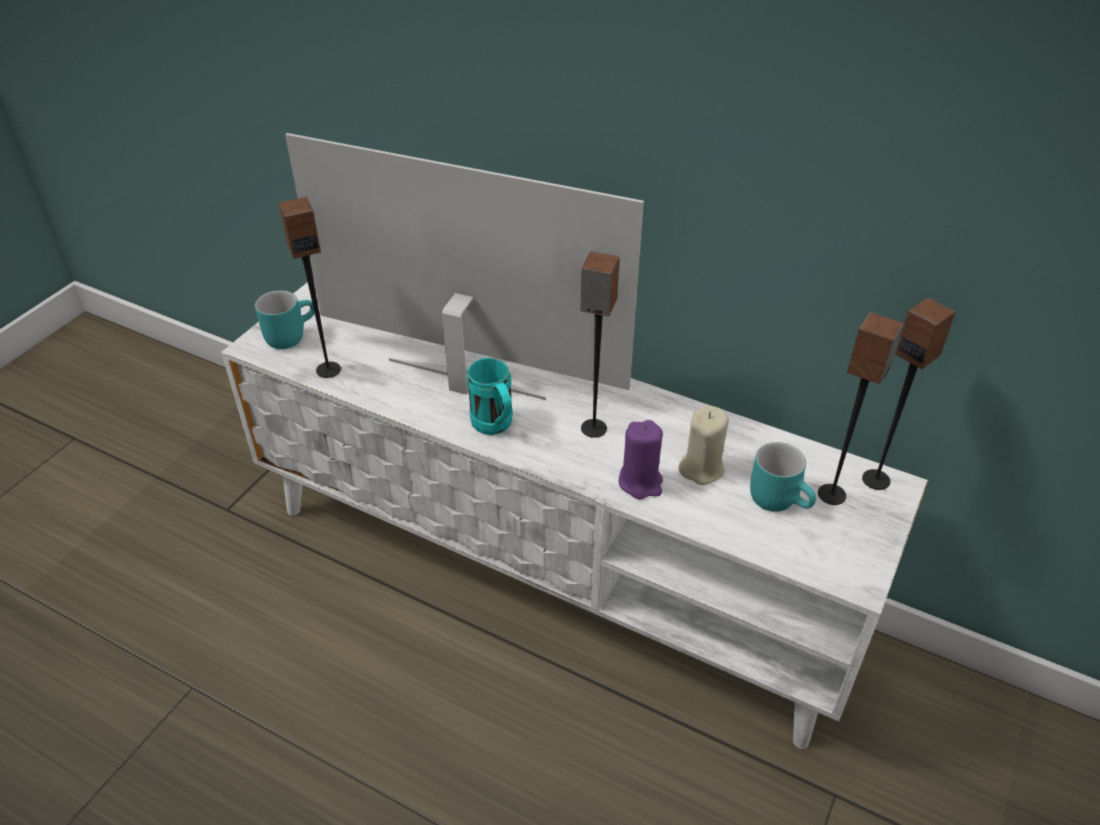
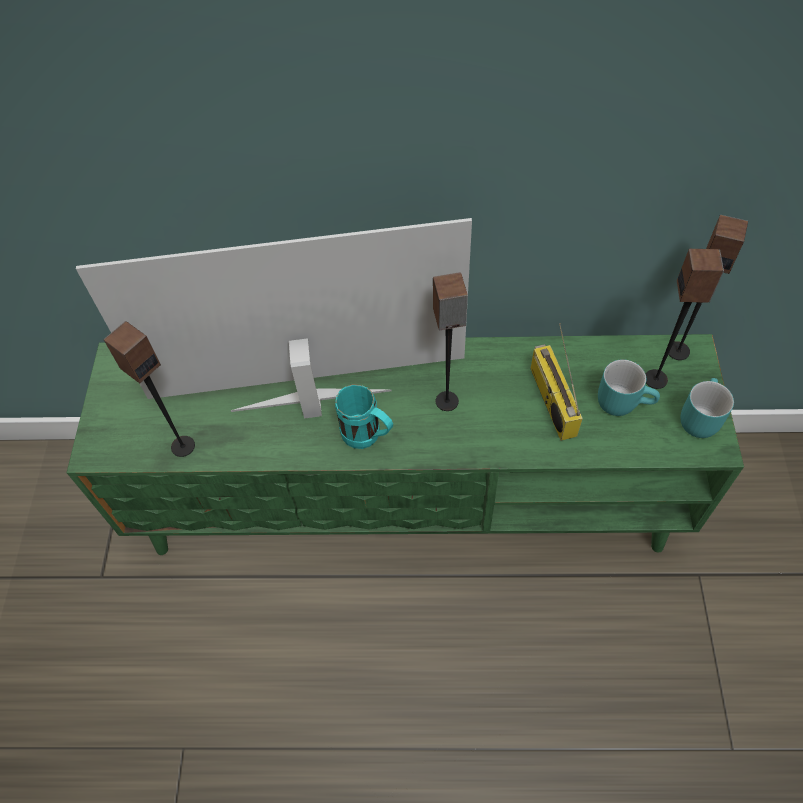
camera: 25 degrees left, 15 degrees up
white tv stand [221,278,928,749] -> green tv stand [67,334,744,555]
turquoise mug [255,290,314,349] -> turquoise mug moved to [680,378,734,438]
purple candle [619,420,663,499] -> none
beige candle [678,405,729,485] -> radio [530,323,583,441]

